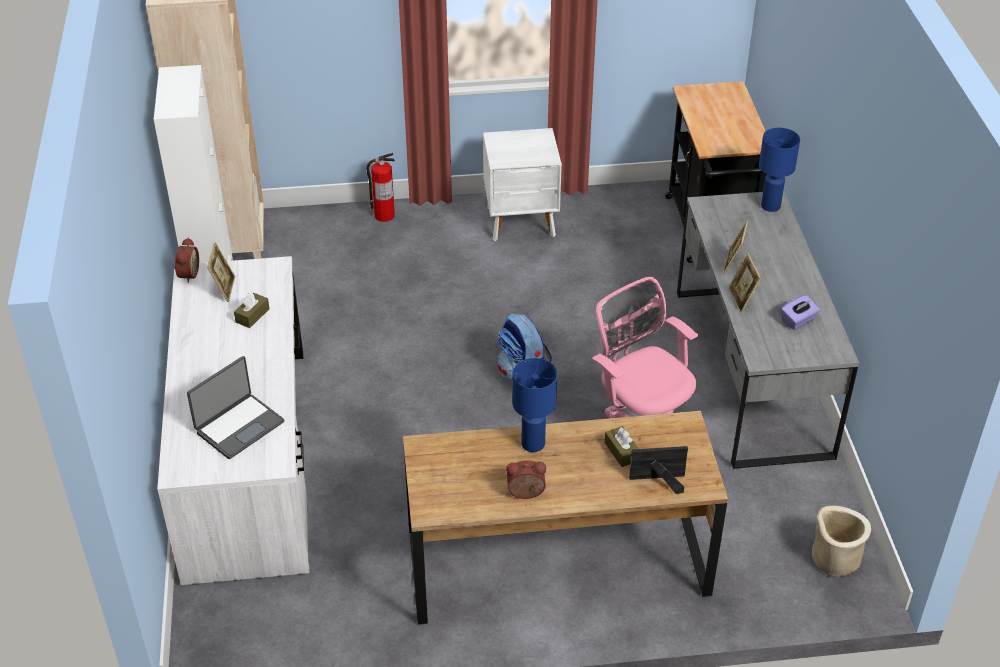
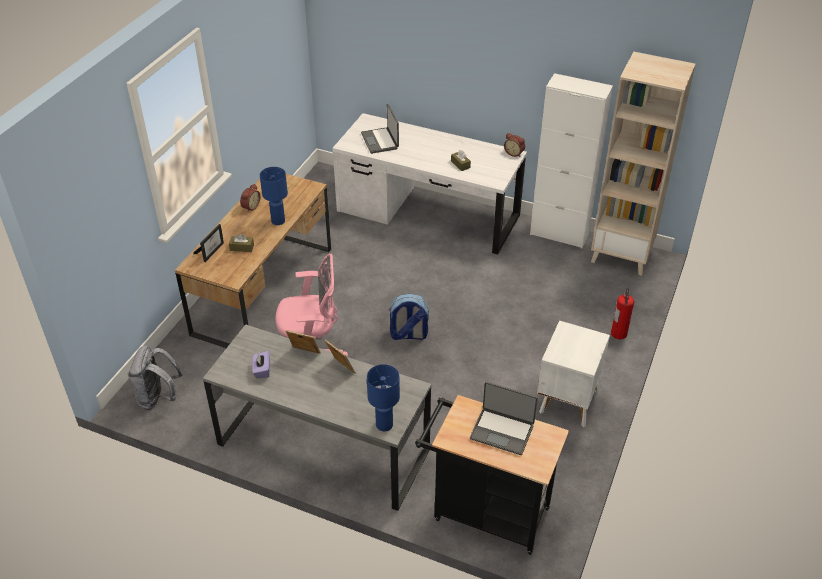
camera: 120 degrees right, 0 degrees up
picture frame [207,242,235,302] -> none
beige planter [812,506,871,577] -> grey backpack [128,345,183,410]
none -> laptop [470,381,538,455]

